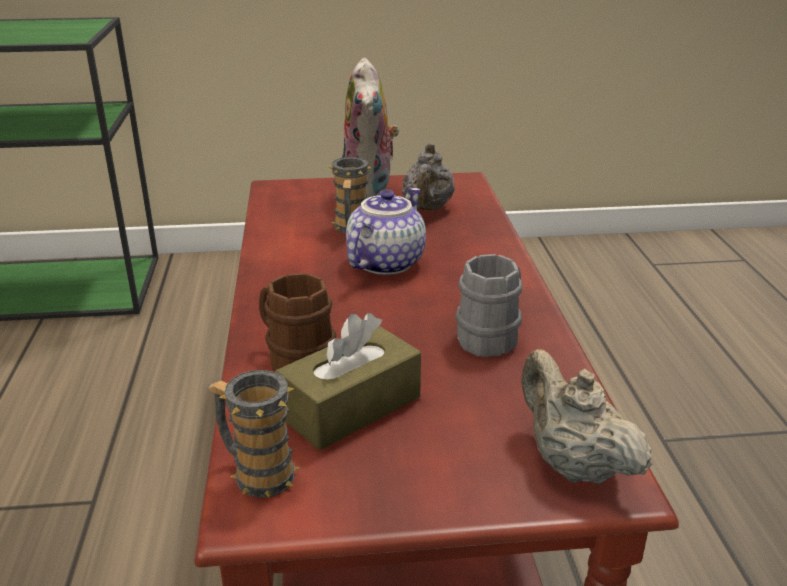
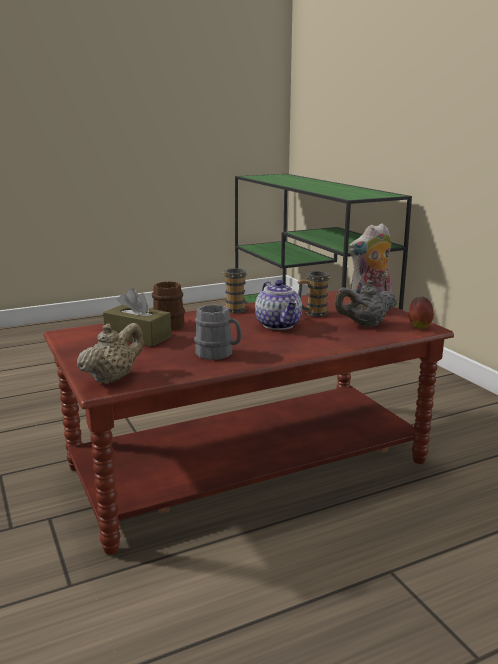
camera: 70 degrees right, 10 degrees down
mug [208,370,300,498] -> mug moved to [223,268,247,313]
teapot [346,188,426,275] -> teapot turned 60 degrees clockwise [255,280,302,330]
none -> apple [408,296,434,329]

